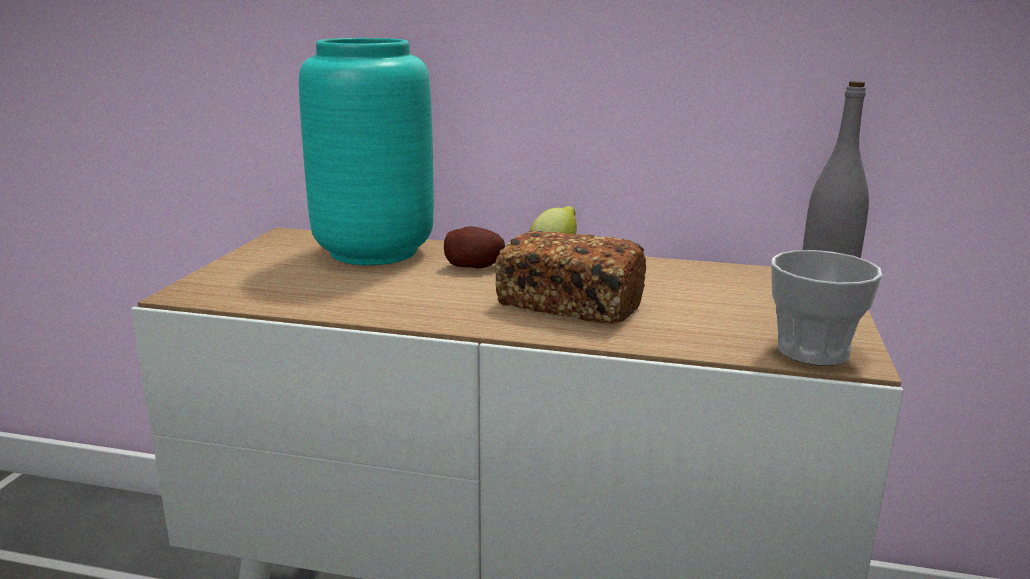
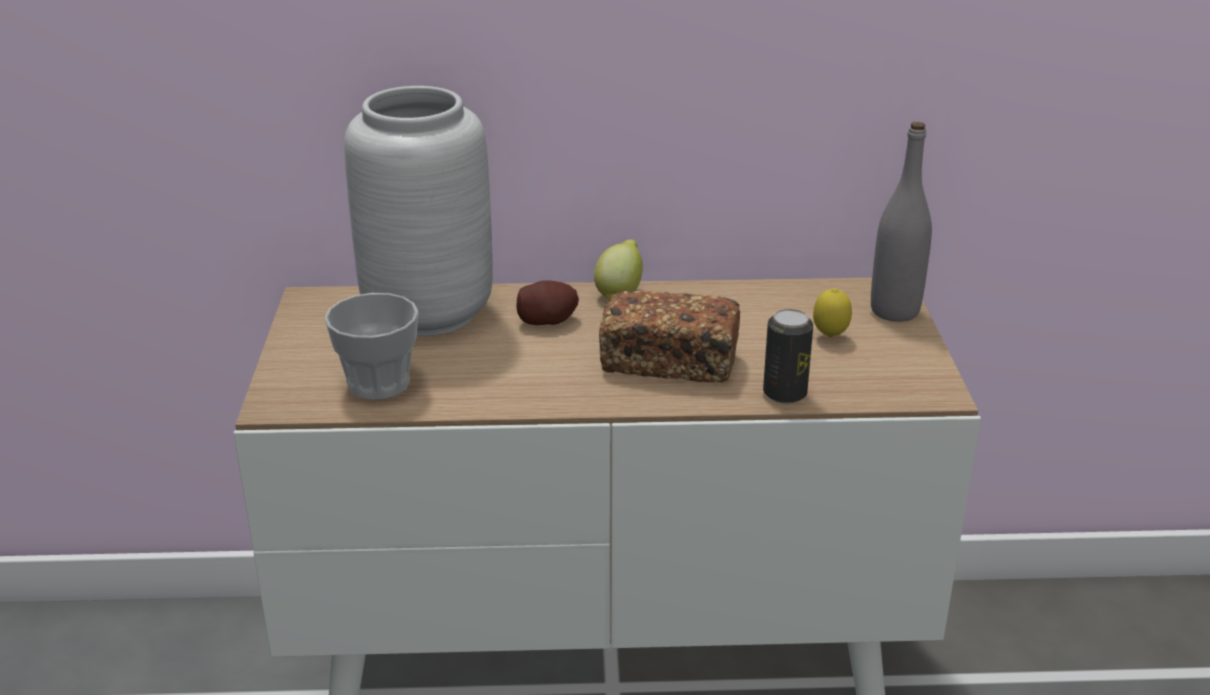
camera: 15 degrees left, 10 degrees up
turquoise vase [299,38,434,265] -> grey vase [344,86,493,336]
cup [771,250,883,366] -> cup moved to [324,293,419,400]
none -> can [763,309,813,404]
none -> lemon [813,288,852,338]

